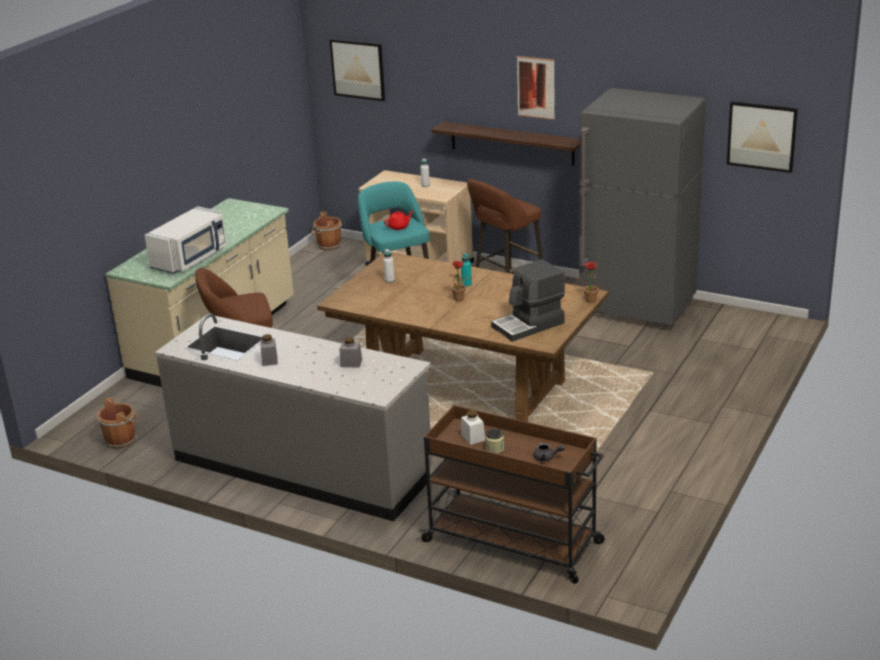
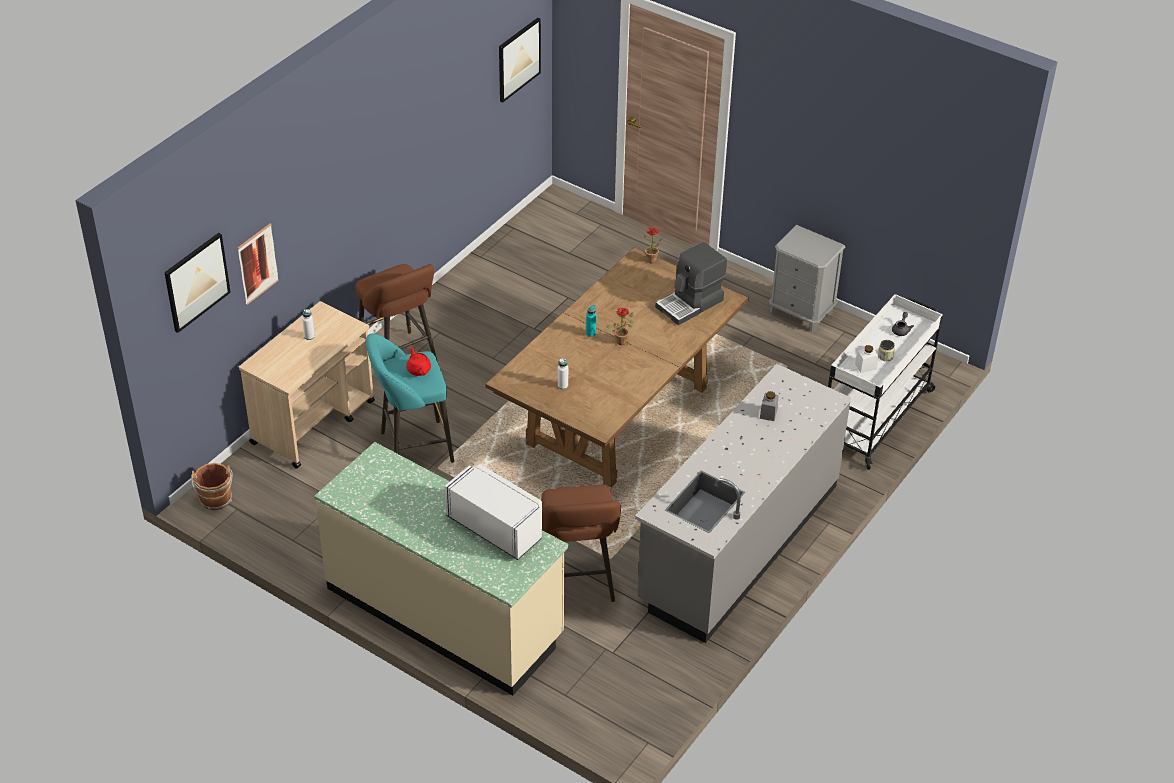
camera: 85 degrees left, 15 degrees up
brown bucket [97,398,139,449] -> none
grey jar [260,334,278,366] -> none
brown cart [419,405,605,584] -> white cart [828,294,943,470]
shelf [431,122,580,166] -> none
coffee machine [491,259,565,342] -> coffee machine turned 75 degrees clockwise [655,242,727,325]
picture [517,56,555,120] -> picture moved to [237,223,279,305]
grey fridge [579,88,706,326] -> none
none -> grey nightstand [769,225,845,332]

